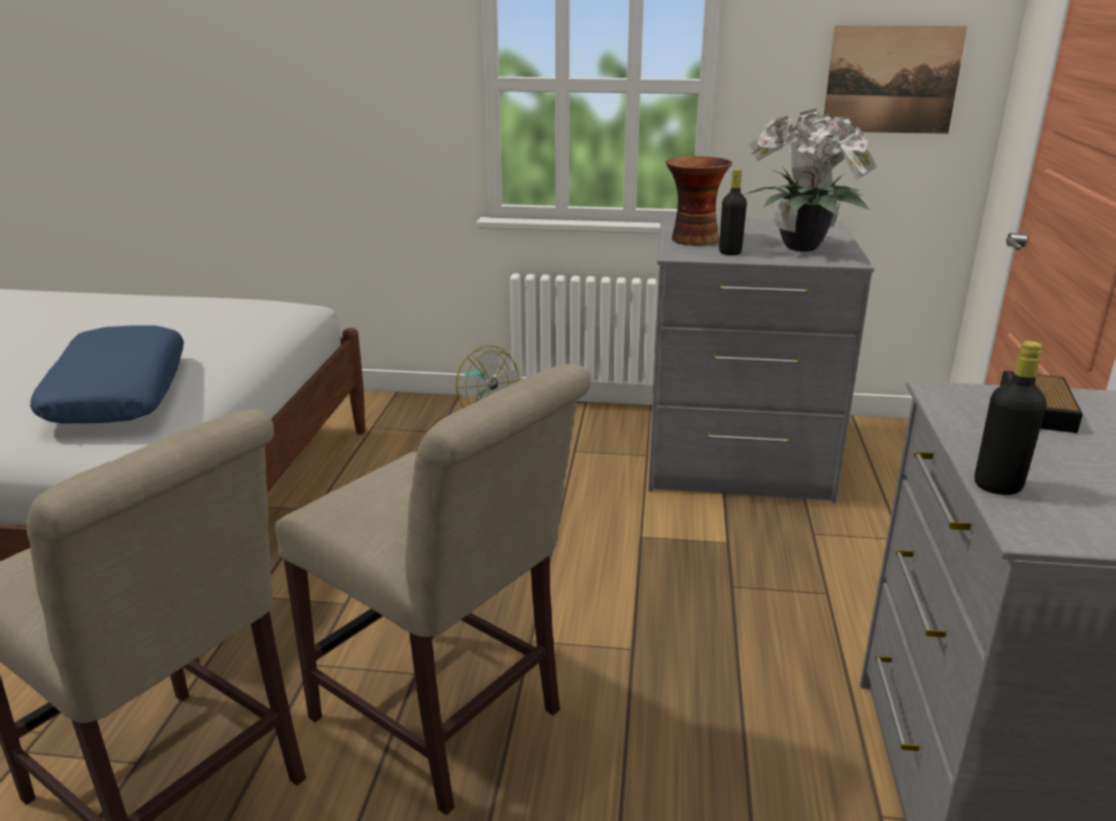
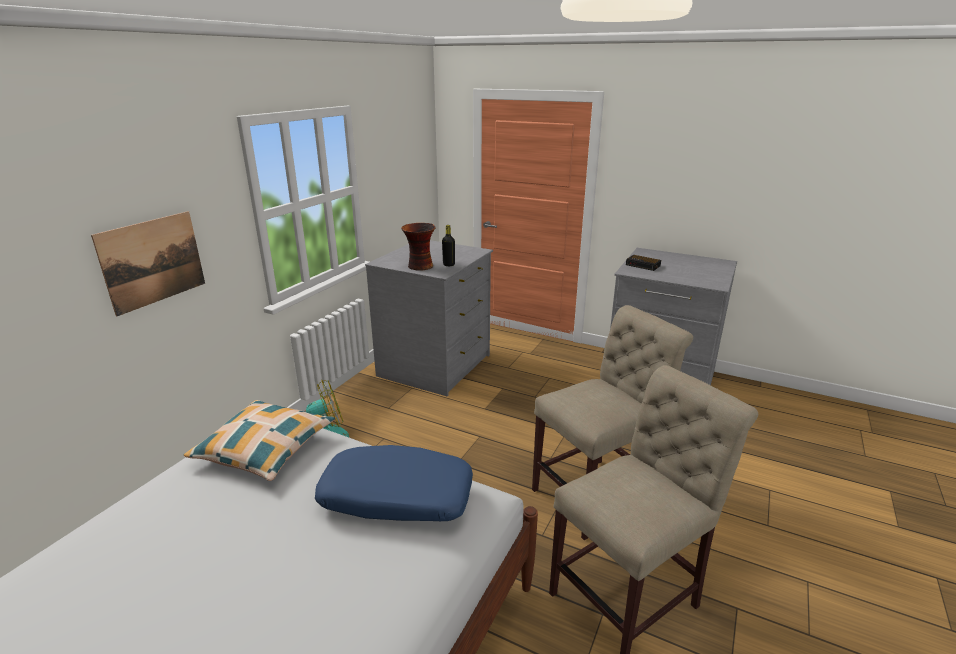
camera: 70 degrees left, 0 degrees up
potted plant [744,108,877,252] -> none
picture [824,25,968,134] -> picture moved to [91,211,205,316]
black bottle [975,341,1047,495] -> none
none -> pillow [184,400,335,481]

